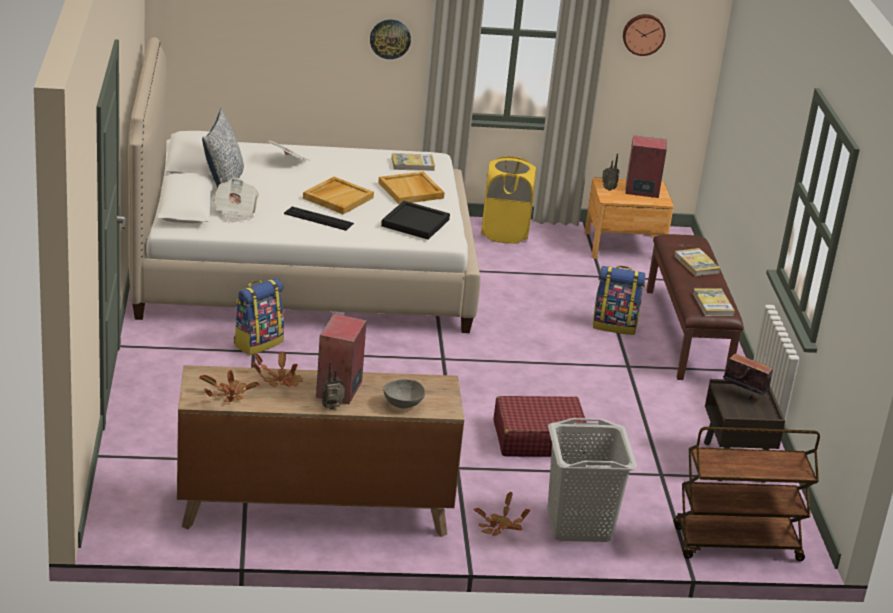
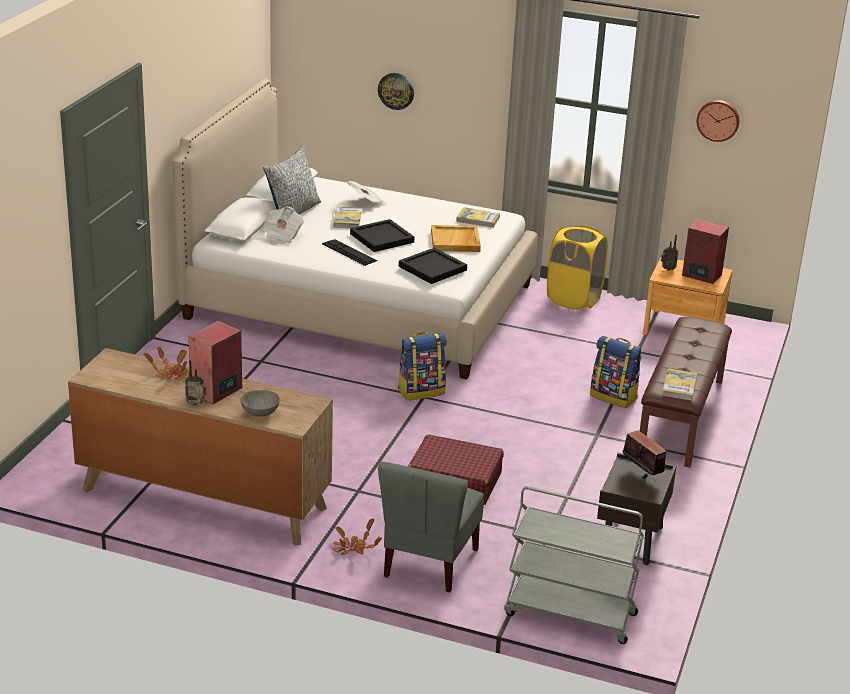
camera: 25 degrees right, 0 degrees up
potted plant [199,370,259,402] -> none
backpack [234,278,284,355] -> backpack moved to [398,332,447,400]
beige tray [303,177,374,214] -> black tray [350,219,414,252]
wall clock [370,20,411,59] -> wall clock moved to [378,73,414,110]
grey laundry basket [547,418,637,542] -> grey chair [378,461,484,592]
book [674,248,720,276] -> book moved to [334,206,362,228]
brown cart [674,427,820,561] -> grey cart [504,486,644,644]

